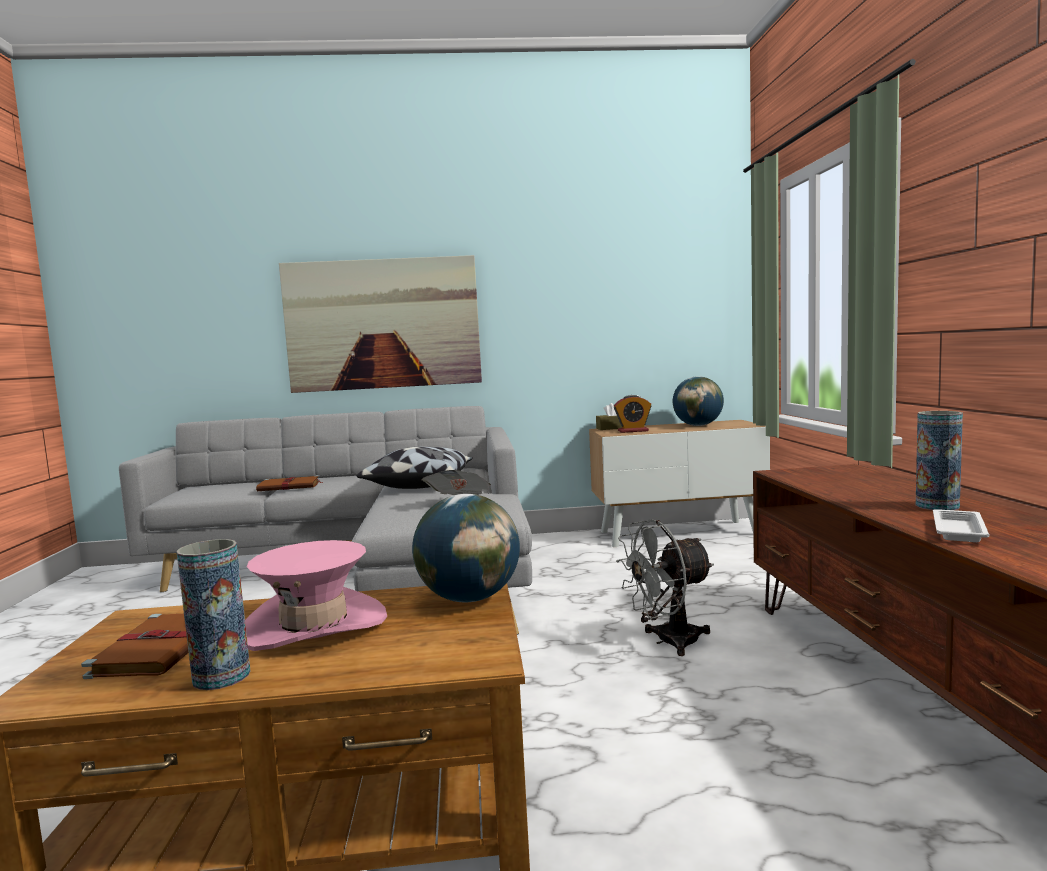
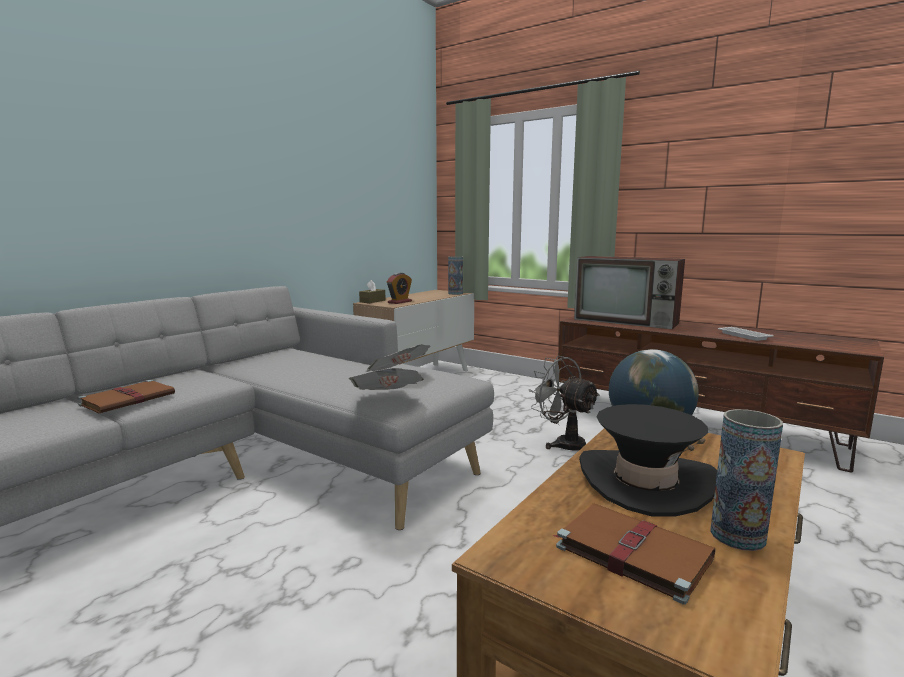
camera: 50 degrees left, 5 degrees up
pink hat [245,540,387,651] -> black hat [579,404,717,516]
picture [279,255,482,393] -> none
pillow [357,447,473,489] -> none
grey fan [616,519,714,656] -> grey fan turned 120 degrees clockwise [528,356,600,451]
globe [673,376,724,426] -> none
vase [916,411,963,510] -> vase moved to [448,256,463,295]
none -> newspaper [348,368,424,390]
none -> television [574,256,685,329]

